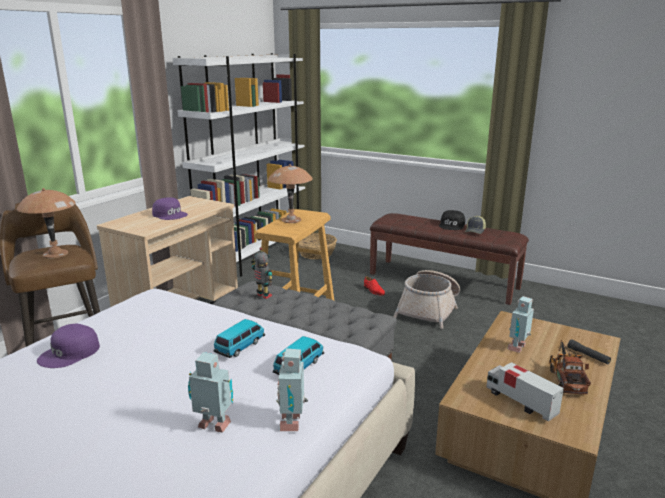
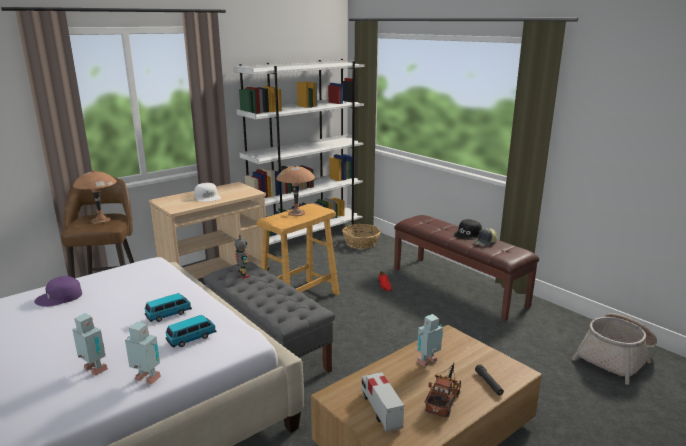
camera: 20 degrees right, 0 degrees up
purple cap [152,197,188,220] -> white cap [194,183,221,202]
toy robot [276,349,308,431] -> toy robot turned 90 degrees clockwise [125,322,161,384]
basket [393,270,460,329] -> basket moved to [572,313,657,385]

